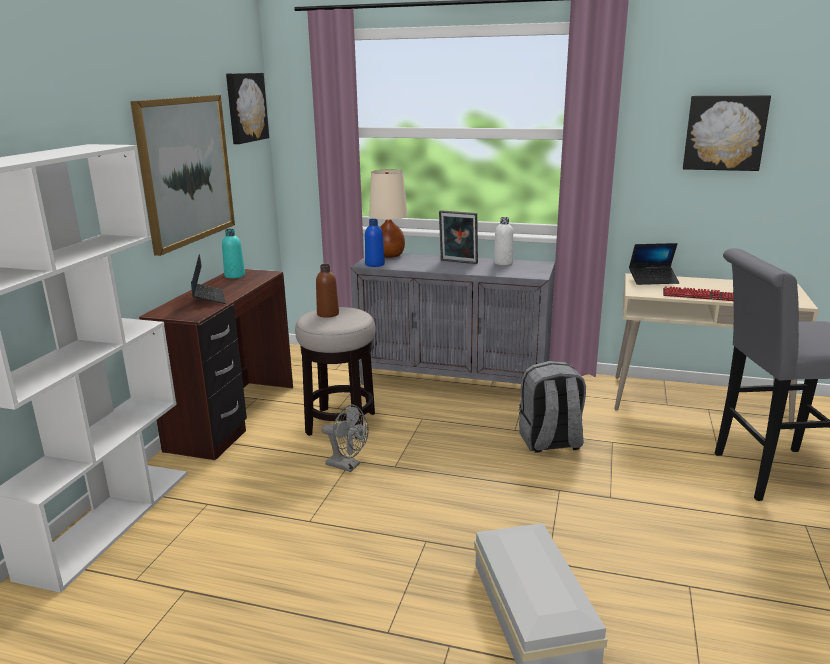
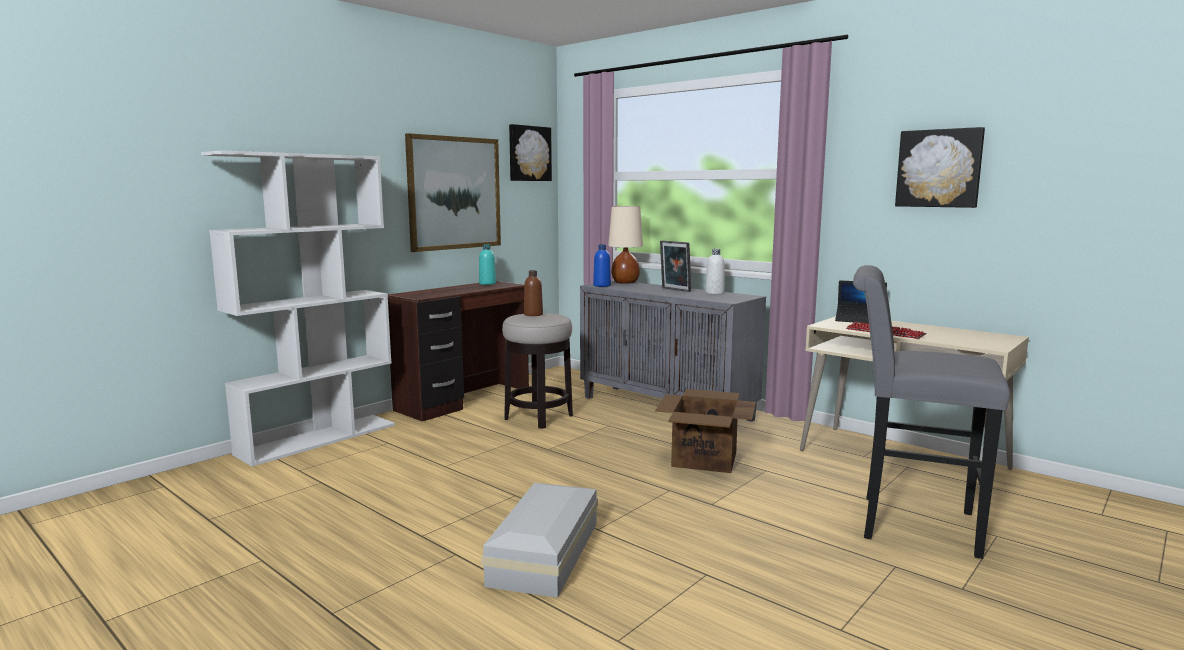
camera: 25 degrees right, 10 degrees down
laptop [191,254,226,304] -> none
grey fan [321,405,369,472] -> none
grey backpack [519,361,586,453] -> cardboard box [655,389,756,473]

